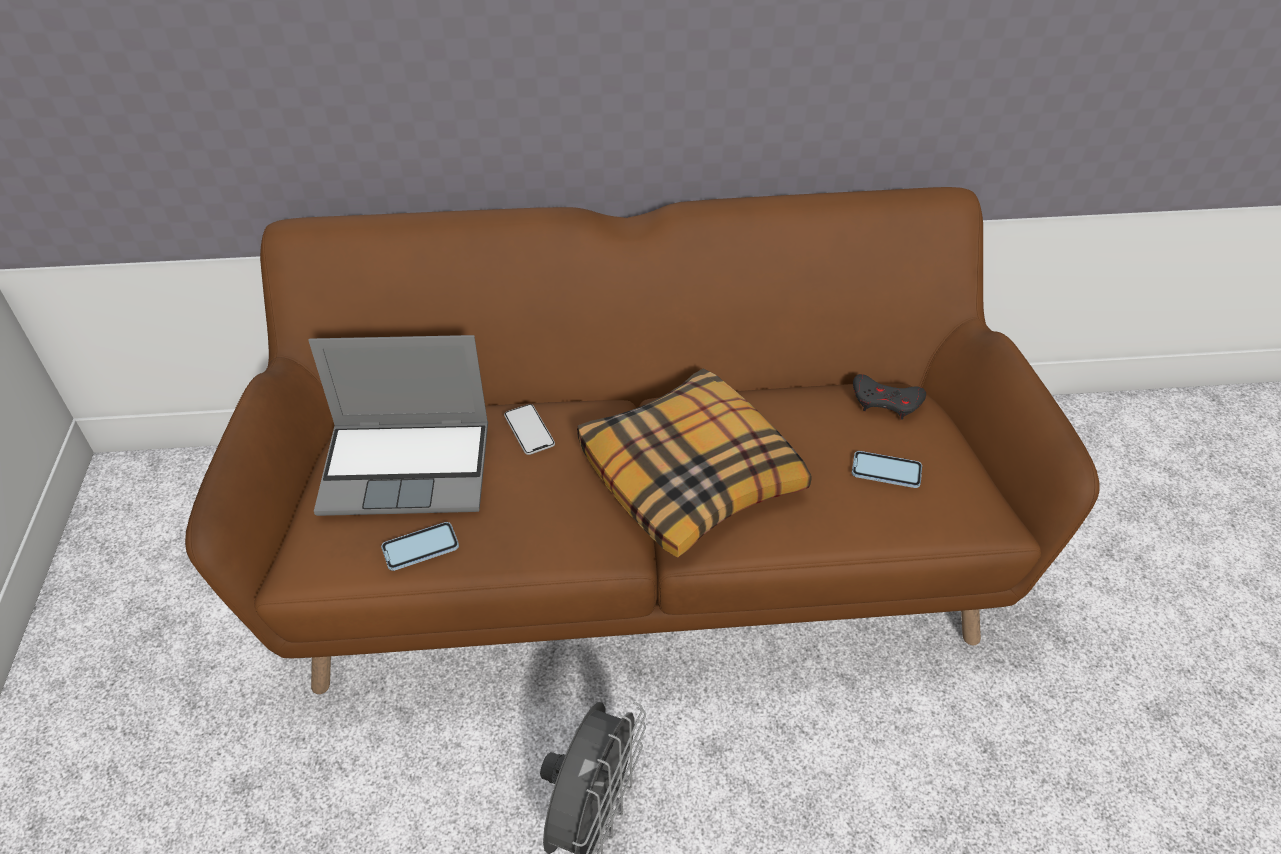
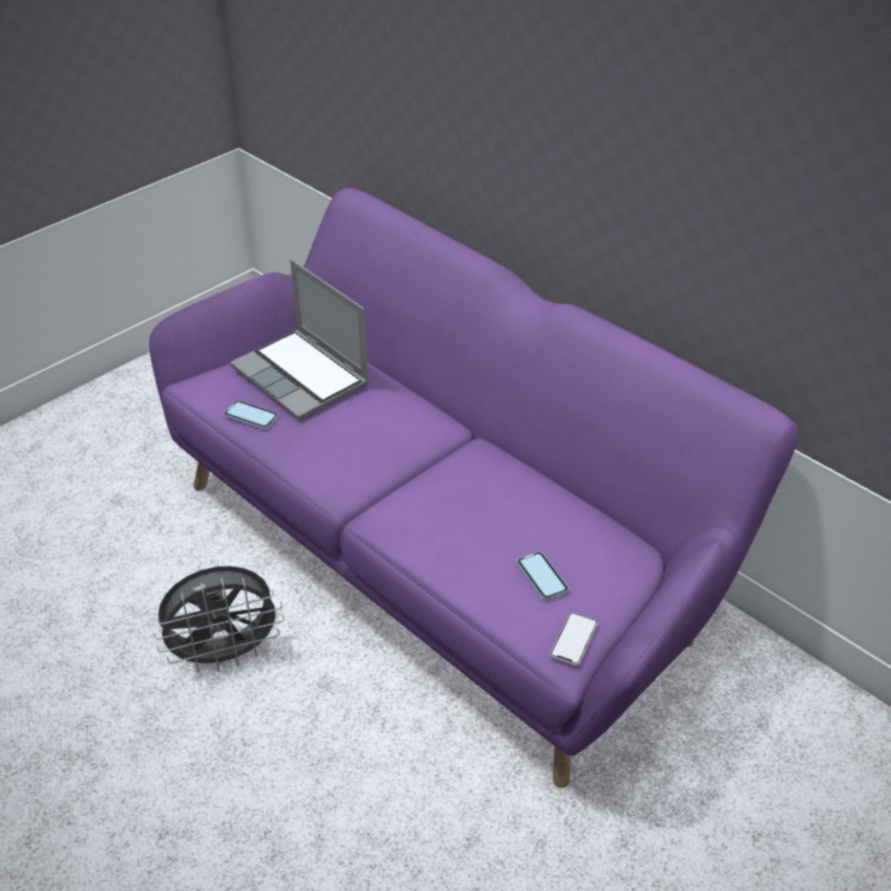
camera: 50 degrees right, 5 degrees down
brown sofa [185,187,1100,694] -> purple sofa [149,188,798,788]
phone [504,404,555,455] -> phone moved to [550,612,598,665]
pillow [577,369,811,557] -> none
grey game controller [853,374,926,420] -> none

